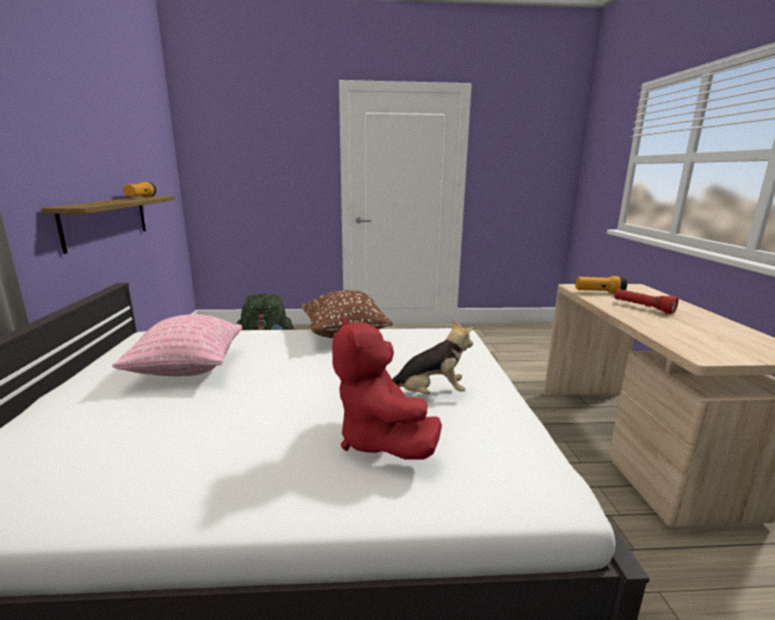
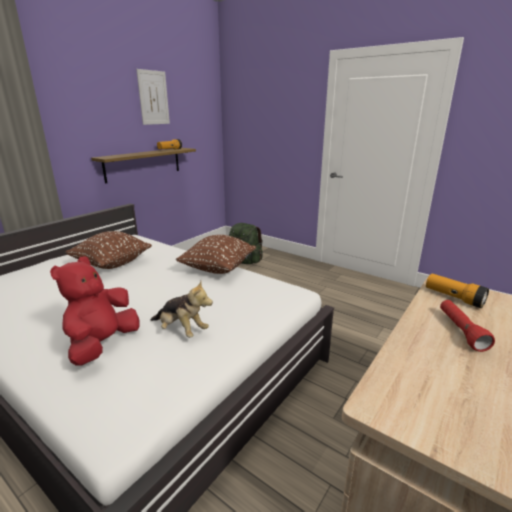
camera: 40 degrees right, 5 degrees up
pink pillow [112,314,242,376] -> brown pillow [65,231,152,269]
none -> picture [136,69,170,125]

